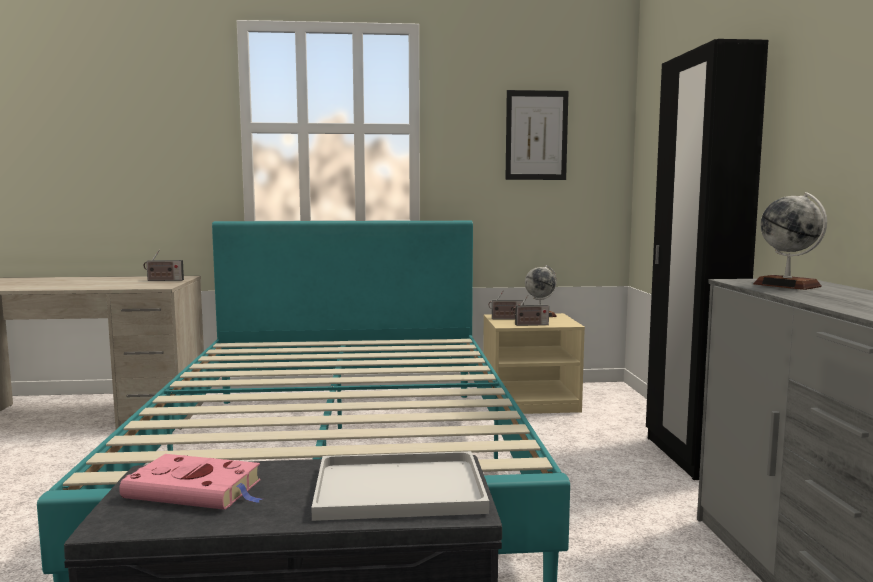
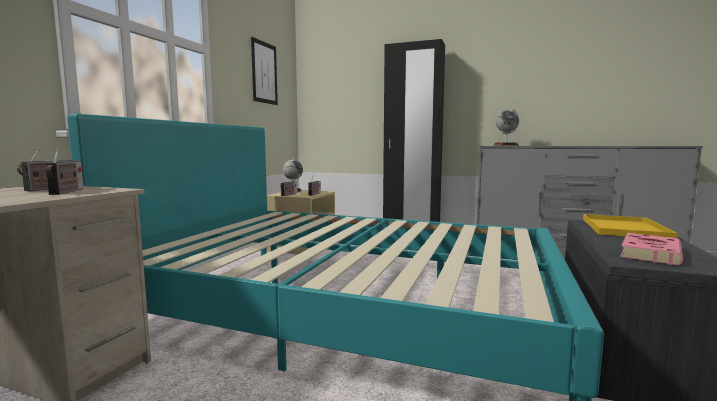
camera: 65 degrees left, 0 degrees up
white tray [311,451,489,521] -> yellow tray [583,214,678,238]
none -> radio [45,145,84,195]

